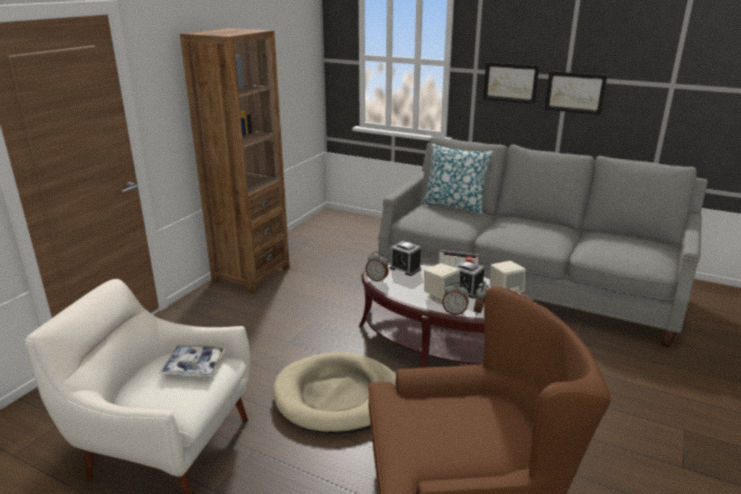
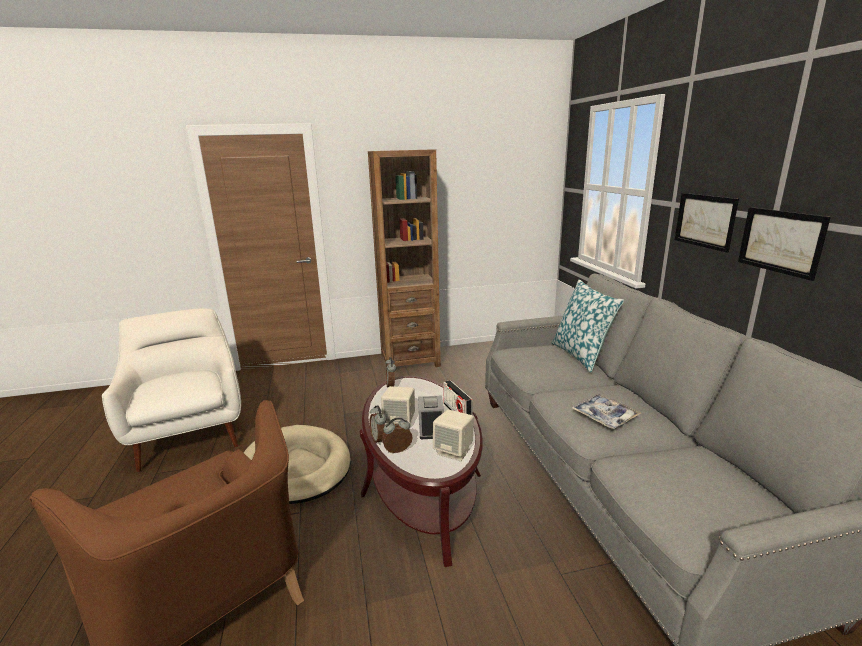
camera: 50 degrees right, 5 degrees down
tray [159,345,227,377] -> tray moved to [571,394,641,429]
alarm clock [389,241,421,276] -> none

